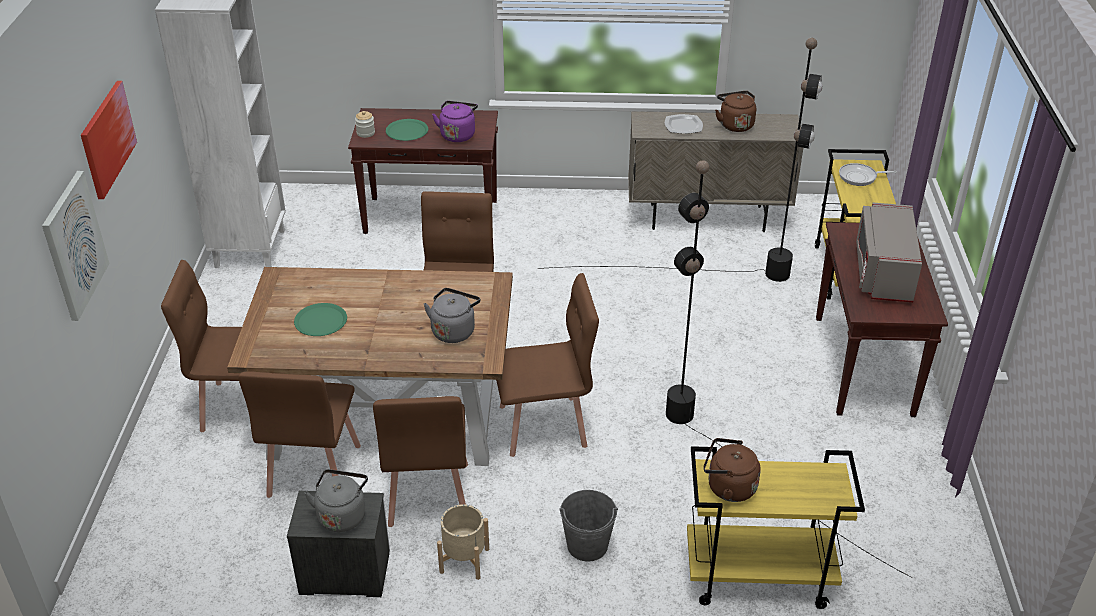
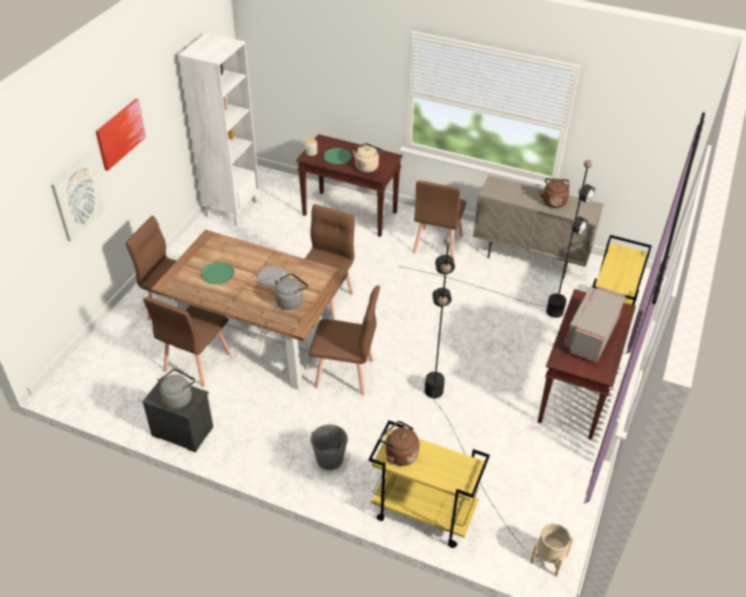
camera: 20 degrees right, 5 degrees up
brown chair [373,396,468,527] -> brown chair moved to [413,181,466,259]
purple kettle [432,101,478,142] -> beige kettle [353,143,383,173]
beige planter [437,504,489,580] -> beige planter moved to [530,523,573,577]
plate [665,114,703,134] -> plate moved to [257,266,289,287]
frying pan [839,163,897,186] -> none

